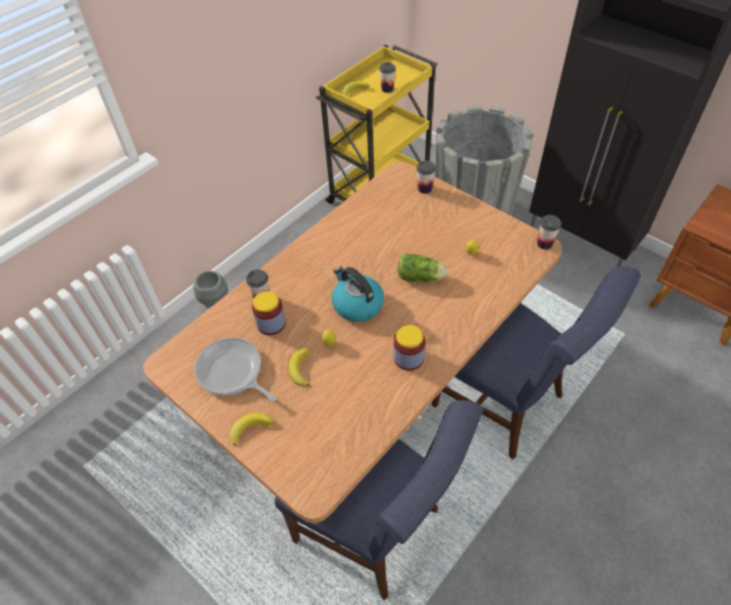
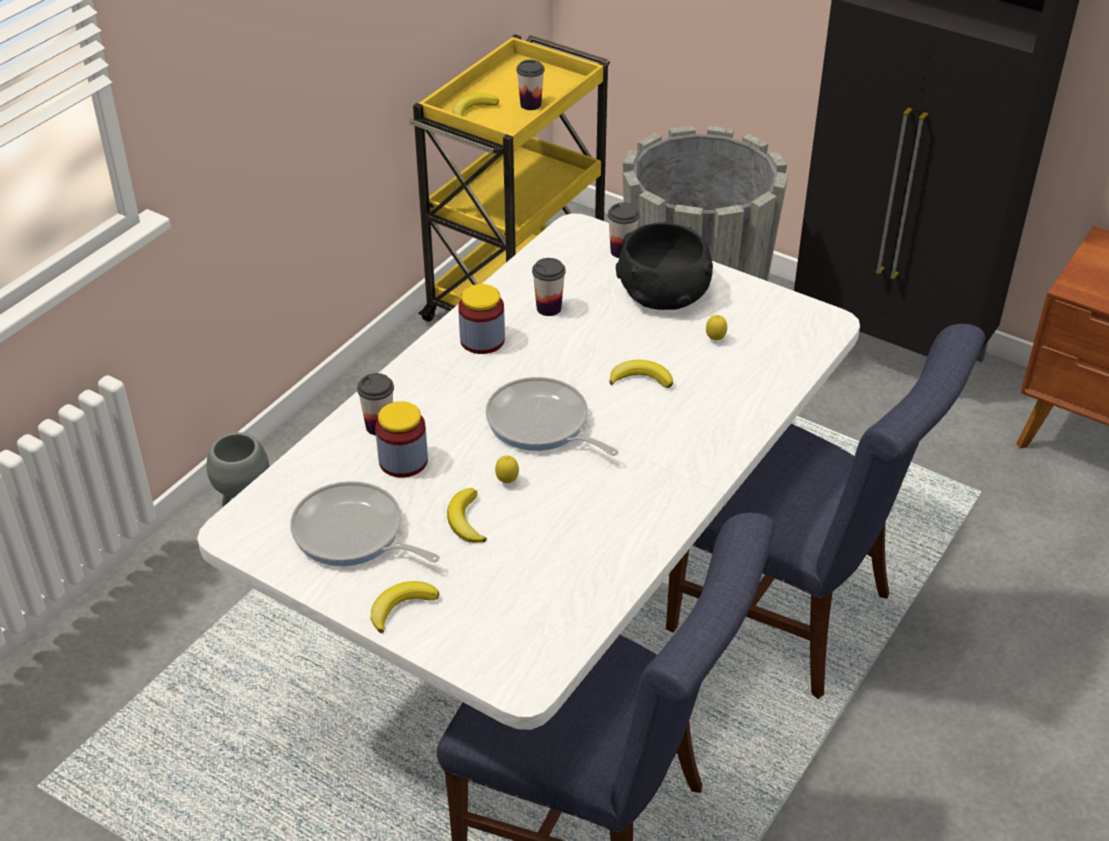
camera: 10 degrees left, 10 degrees down
brown dining table [143,161,562,523] -> white dining table [197,214,860,730]
kettle [332,266,384,322] -> frying pan [486,377,619,456]
jar [394,325,426,371] -> jar moved to [458,284,505,354]
lettuce [398,253,447,282] -> banana [609,360,673,388]
cup [537,215,561,249] -> cup moved to [532,258,566,316]
none -> black bowl [616,222,713,310]

